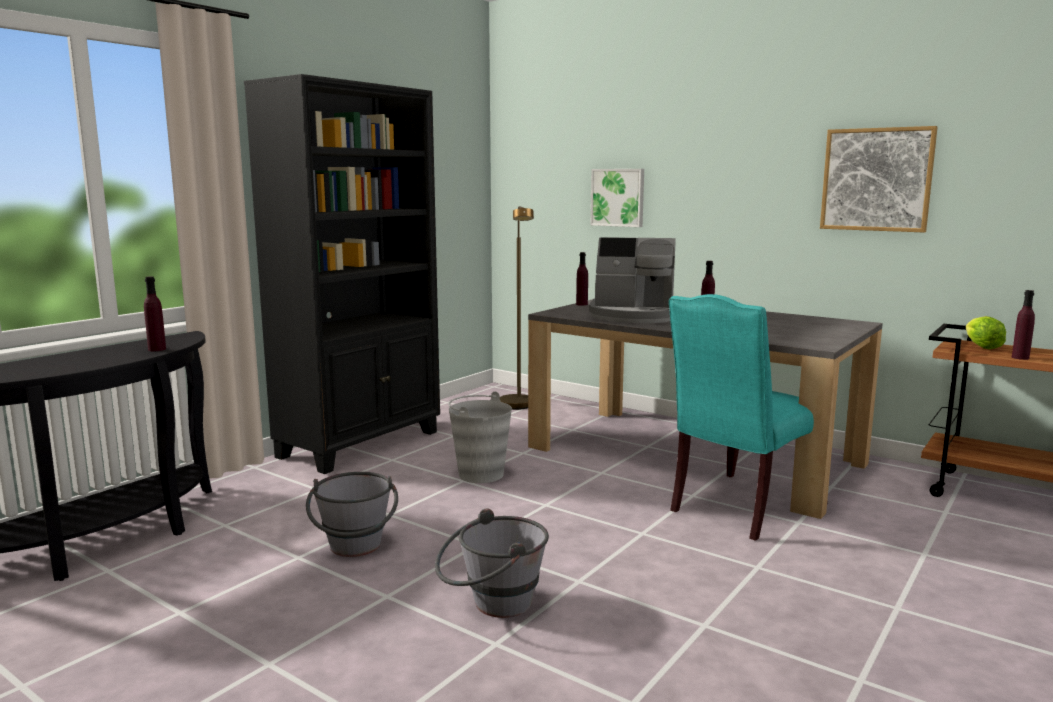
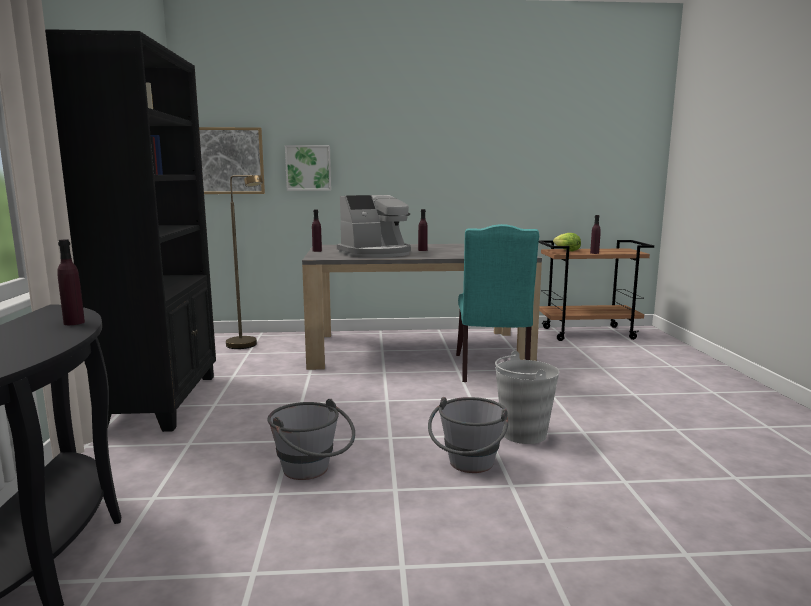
camera: 40 degrees left, 0 degrees up
grey bucket [448,392,512,483] -> grey bucket moved to [495,351,559,444]
picture [820,126,938,233] -> picture moved to [199,127,265,194]

